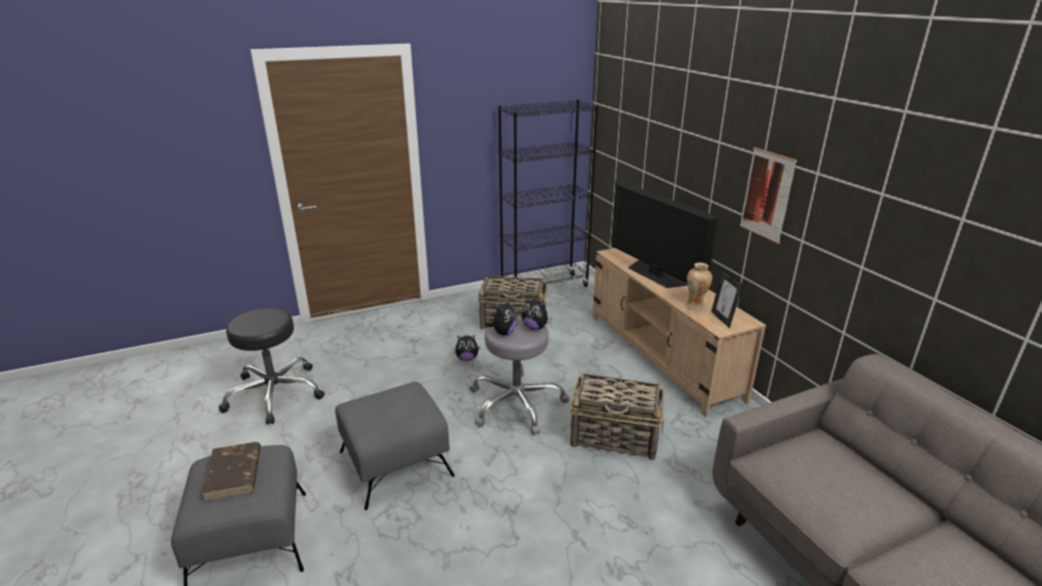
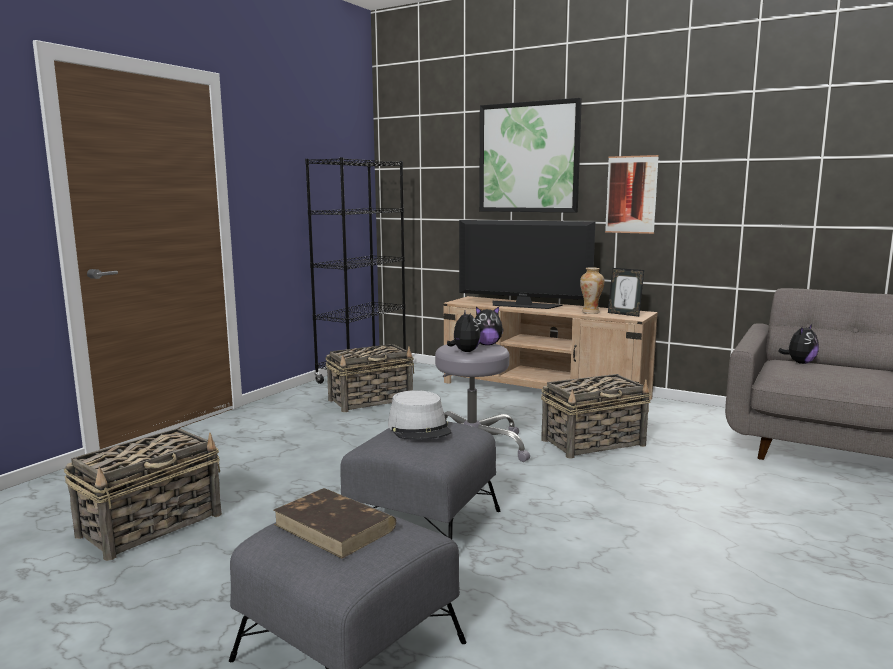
camera: 35 degrees left, 15 degrees down
black stool [219,308,325,425] -> basket [64,428,222,561]
plush toy [455,335,480,361] -> plush toy moved to [778,324,819,364]
none -> grey hat [388,390,452,439]
none -> picture [479,98,582,213]

